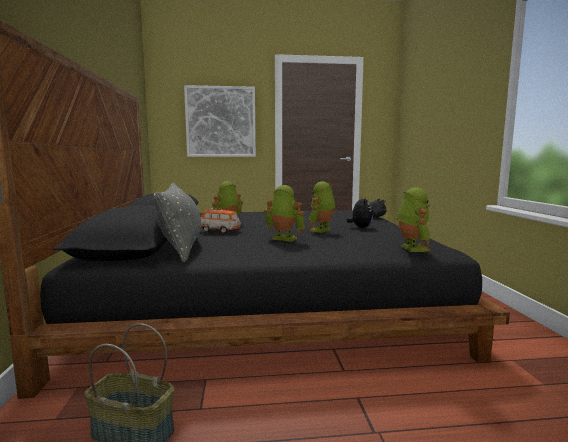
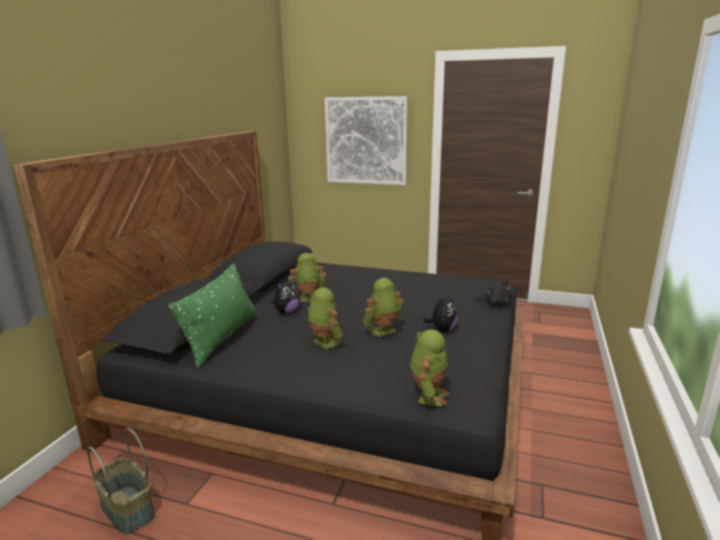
camera: 25 degrees right, 10 degrees up
grey pillow [154,183,201,263] -> green pillow [169,264,257,368]
toy car [201,208,241,234] -> plush toy [270,277,300,314]

